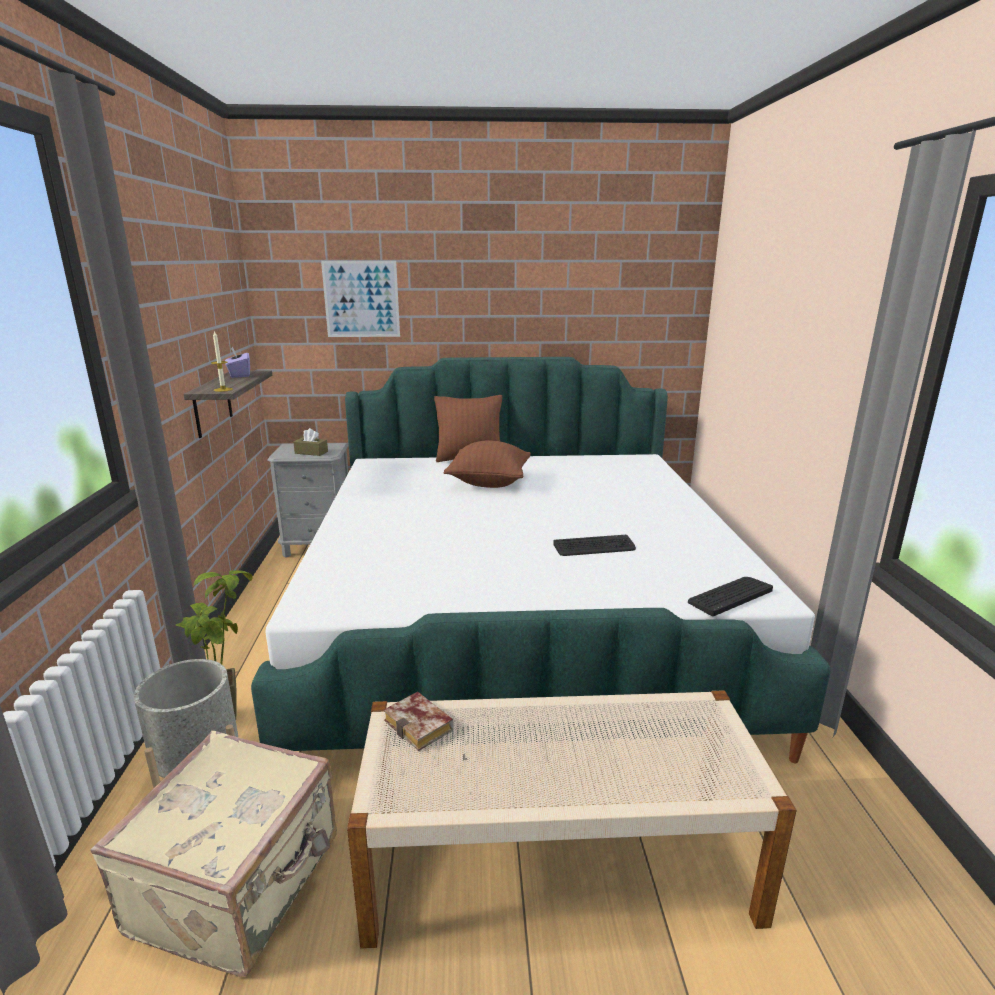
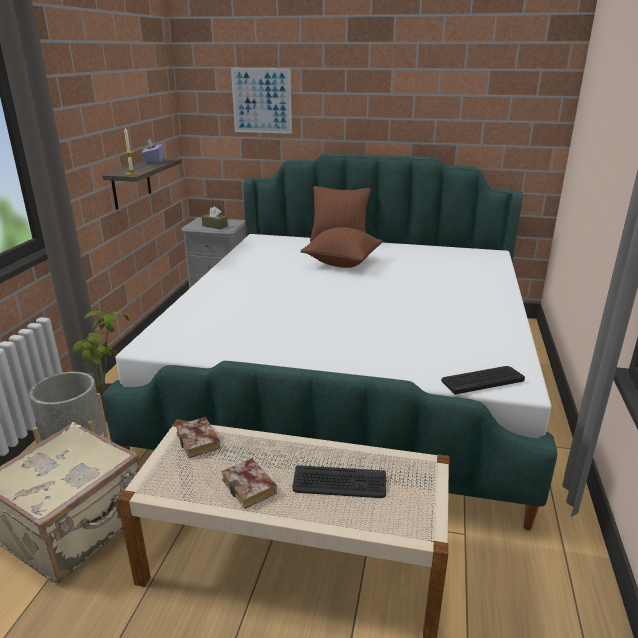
camera: 15 degrees right, 5 degrees up
keyboard [553,535,636,556] -> keyboard moved to [292,465,386,498]
none -> book [221,458,277,509]

